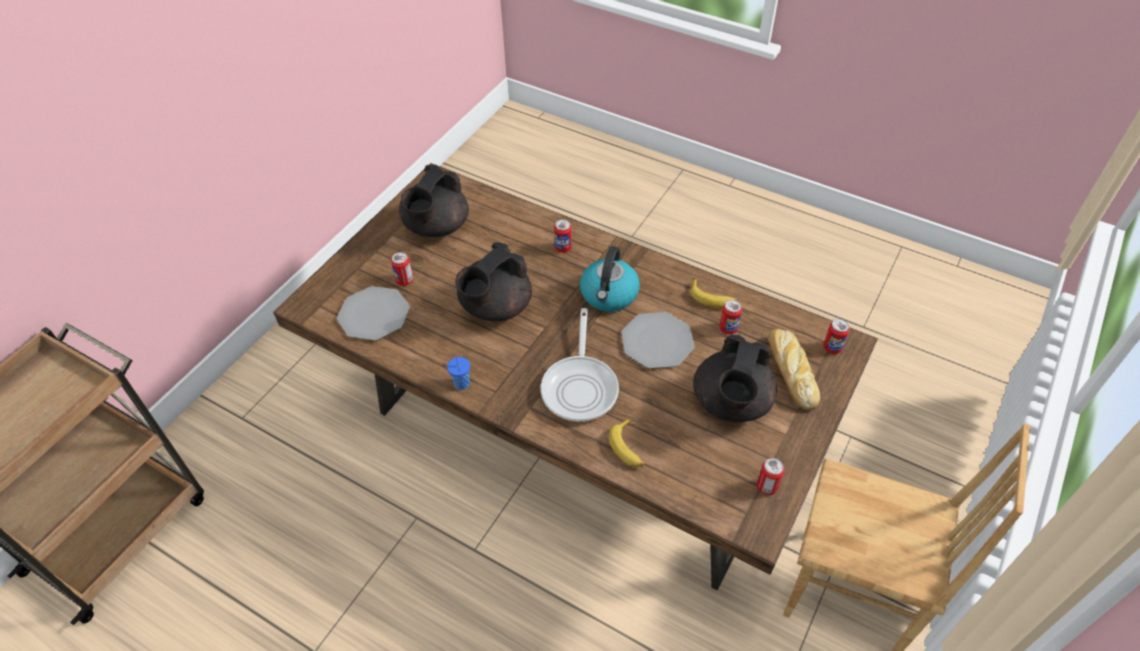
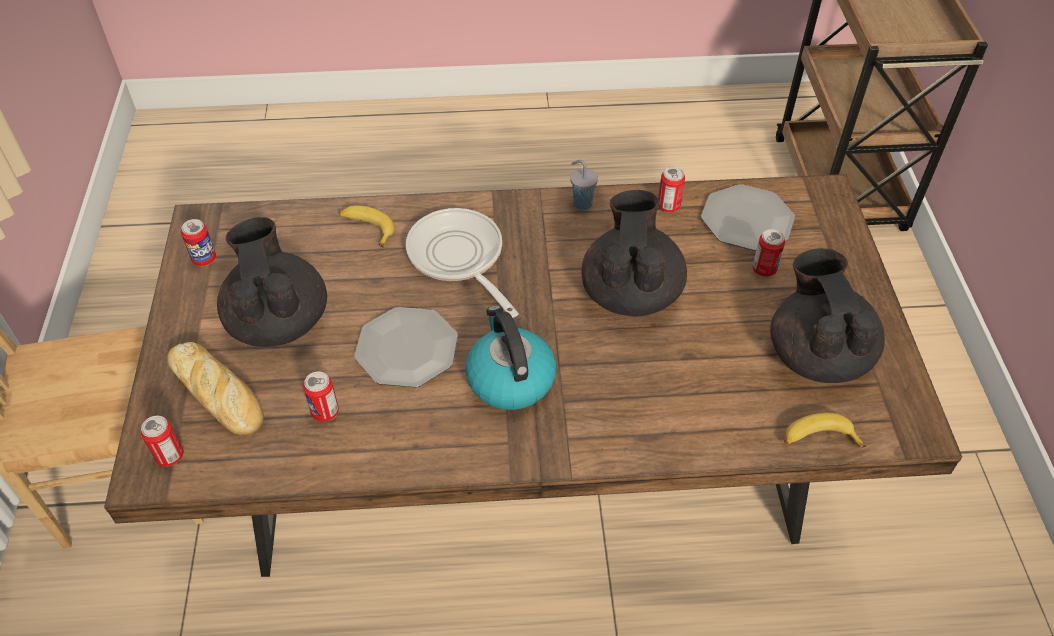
camera: 145 degrees right, 0 degrees up
blue cup [447,357,470,390] -> grey cup [570,160,598,210]
can [554,219,572,253] -> can moved to [658,167,685,213]
banana [690,278,737,308] -> banana moved to [784,412,866,448]

